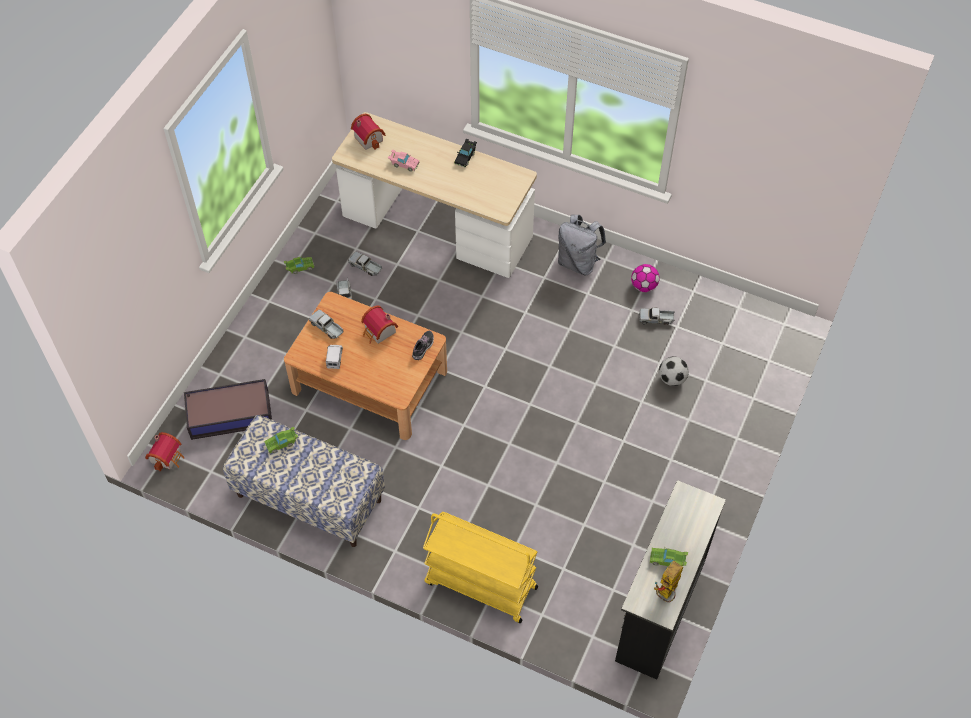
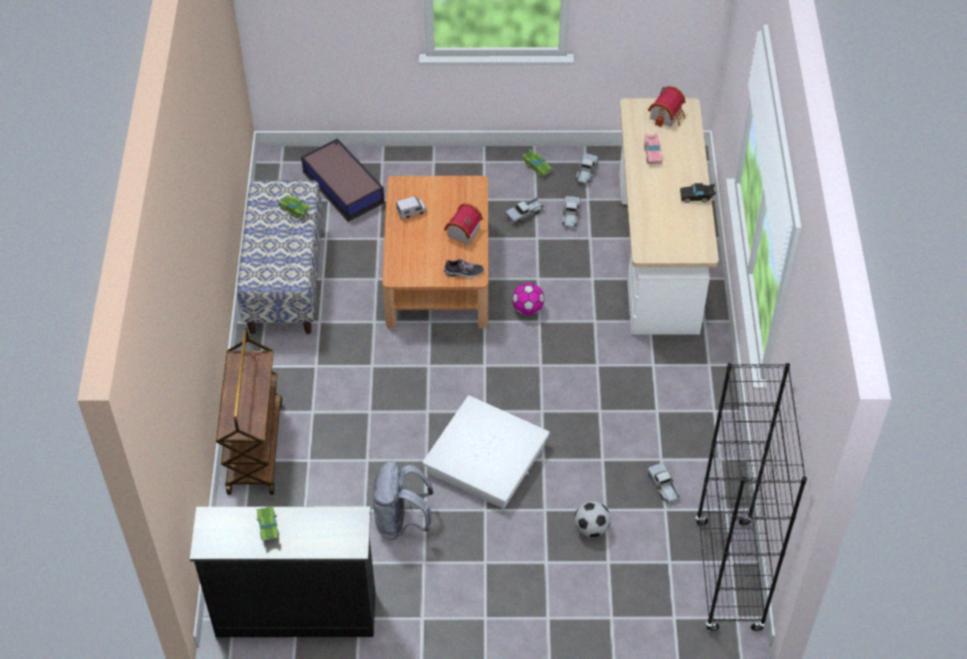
camera: 65 degrees right, 5 degrees down
toy house [145,432,184,472] -> none
toy truck [309,309,343,339] -> toy truck moved to [576,153,598,184]
yellow cart [423,512,538,623] -> brown cart [216,329,283,495]
grey backpack [558,215,606,275] -> grey backpack moved to [372,461,434,540]
football [631,264,660,292] -> football moved to [512,283,545,315]
toy robot [654,561,683,602] -> none
none -> white storage box [422,395,550,509]
none -> black bookcase [695,363,807,631]

